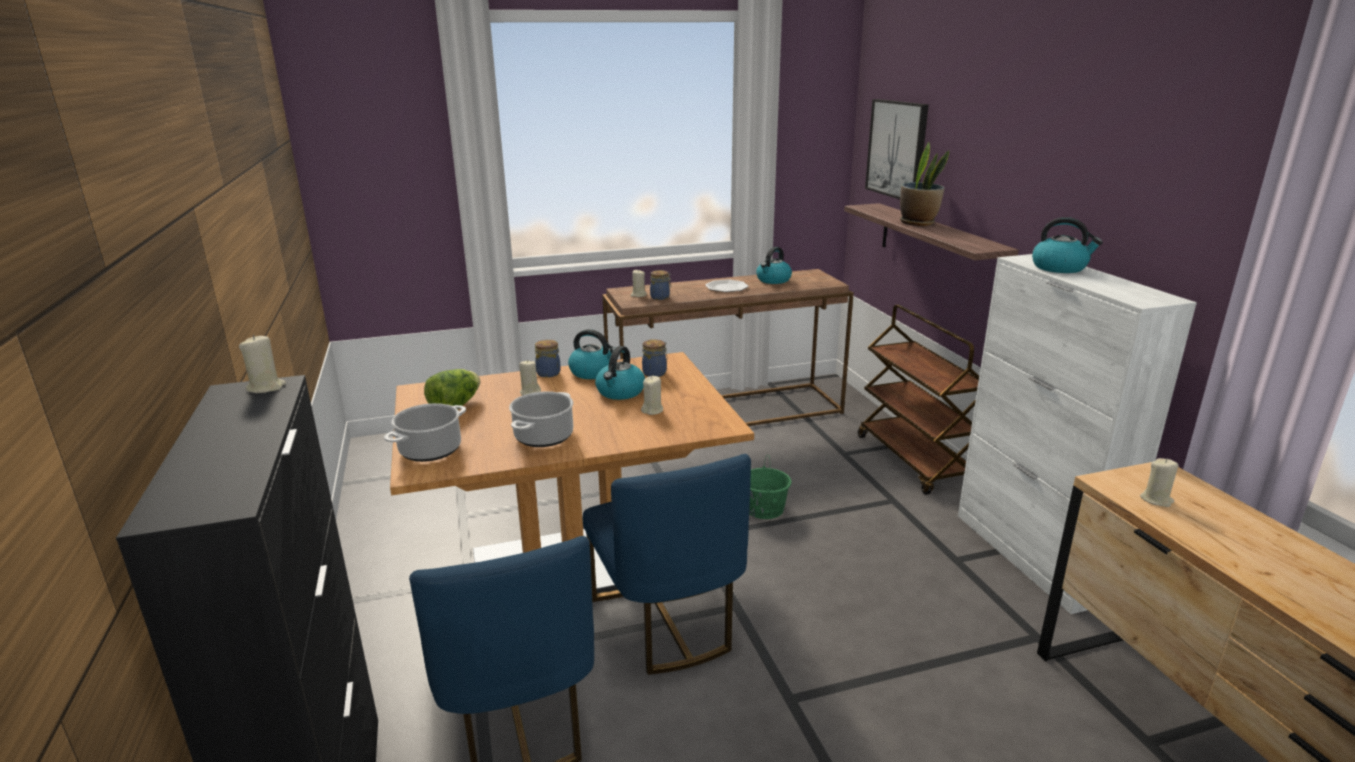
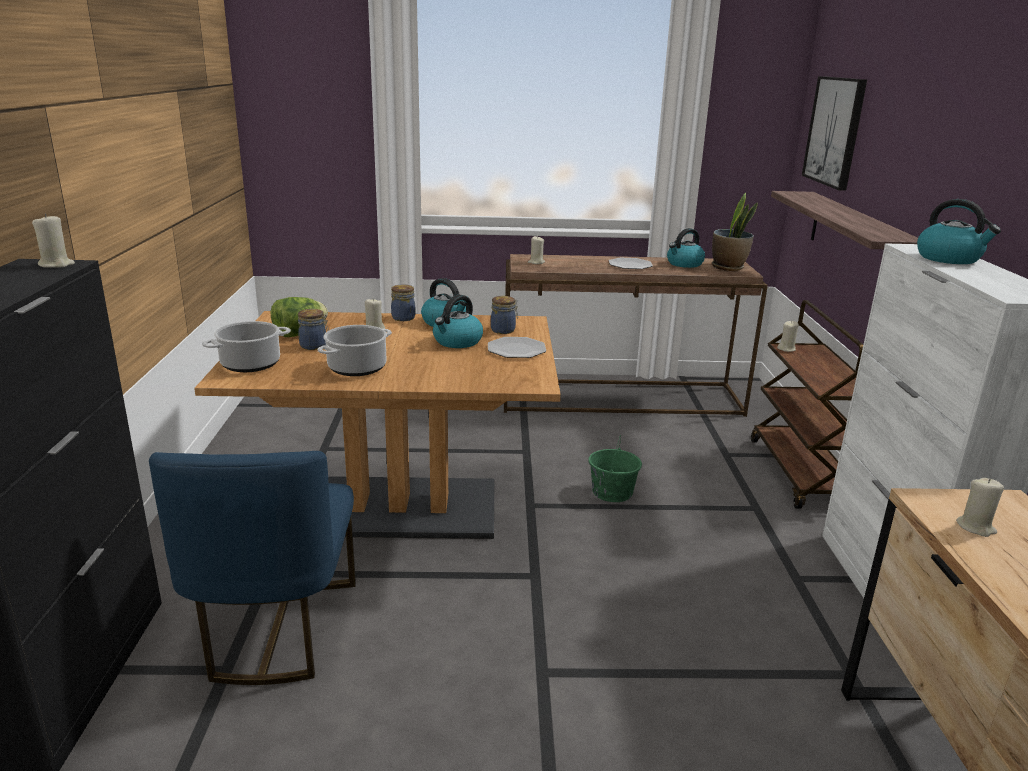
camera: 15 degrees right, 0 degrees up
blue chair [583,454,751,675] -> none
beige candle [641,376,663,415] -> beige candle moved to [777,321,799,352]
jar [650,270,672,300] -> jar moved to [298,309,329,350]
potted plant [900,142,949,226] -> potted plant moved to [712,193,758,271]
none -> plate [488,337,546,358]

